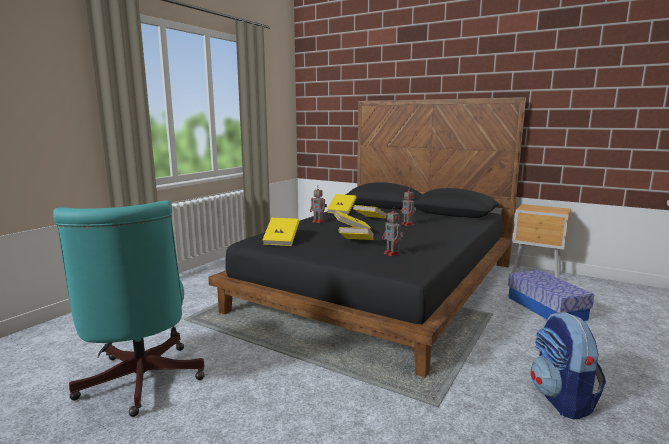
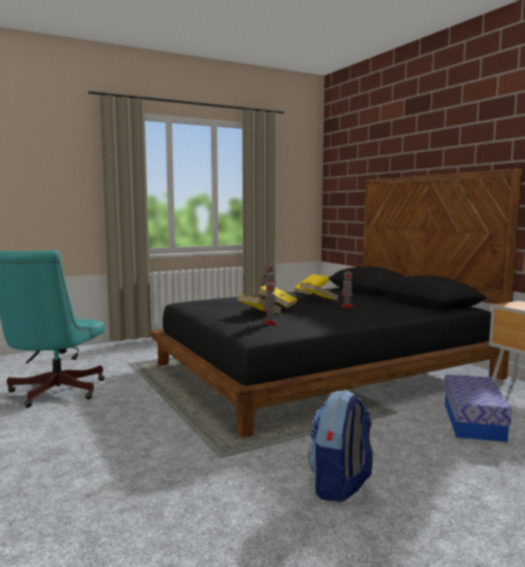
camera: 30 degrees right, 5 degrees down
yellow book [262,218,299,246] -> none

